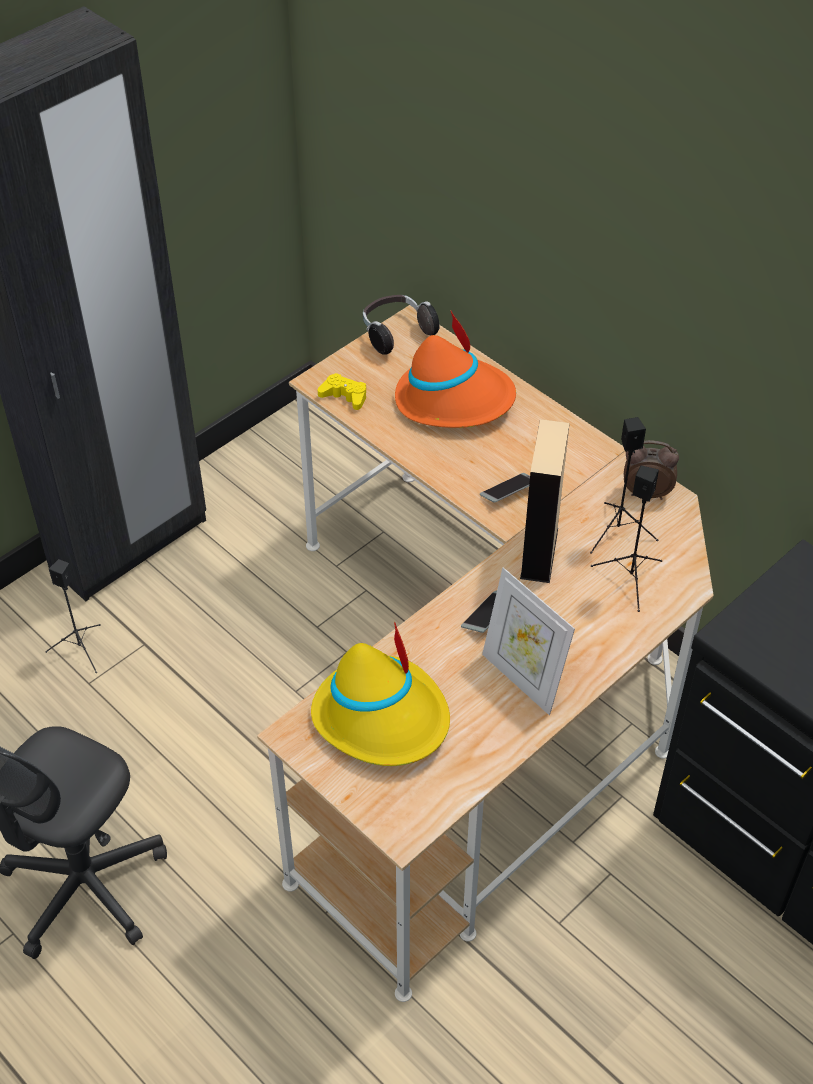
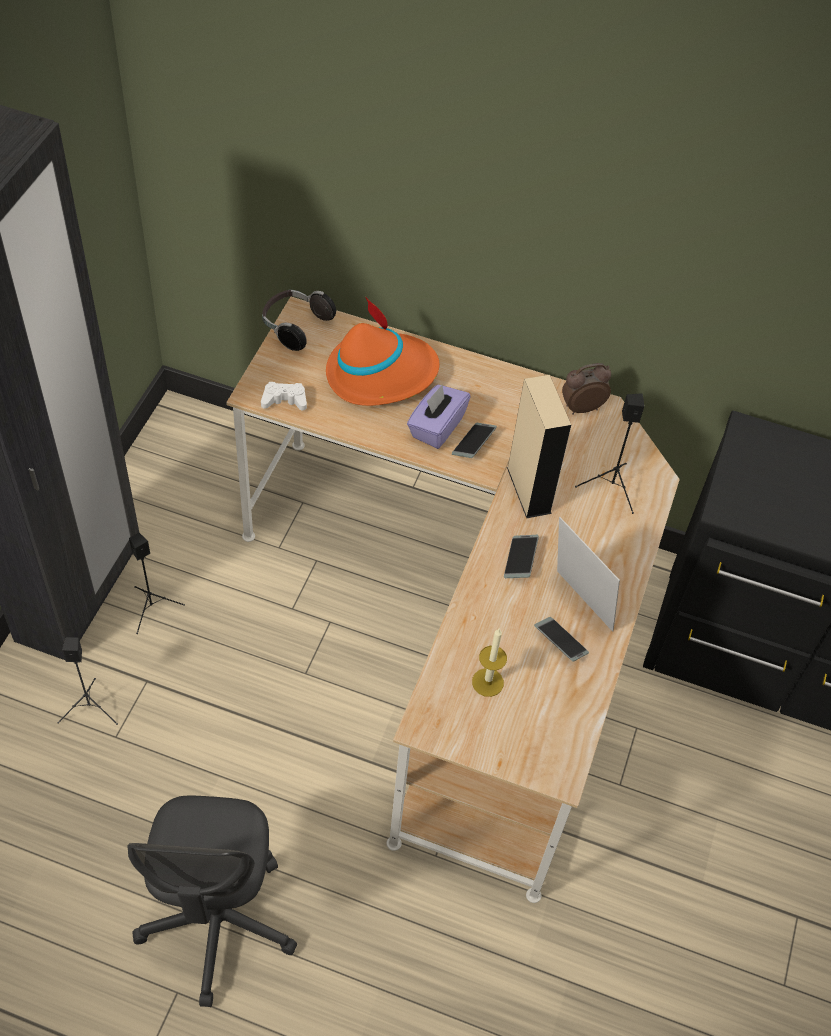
camera: 30 degrees left, 5 degrees up
yellow hat [311,622,450,766] -> candle [472,629,507,697]
yellow game controller [318,373,366,410] -> white game controller [261,382,307,410]
picture frame [482,567,575,715] -> picture frame turned 150 degrees counterclockwise [557,517,620,632]
black speaker [590,417,658,554] -> black speaker moved to [129,533,185,634]
none -> purple tissue box [407,384,471,449]
none -> phone [534,617,589,662]

